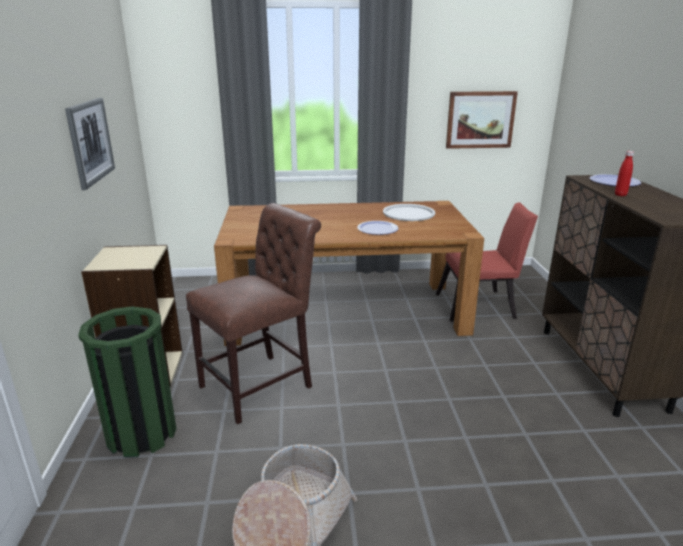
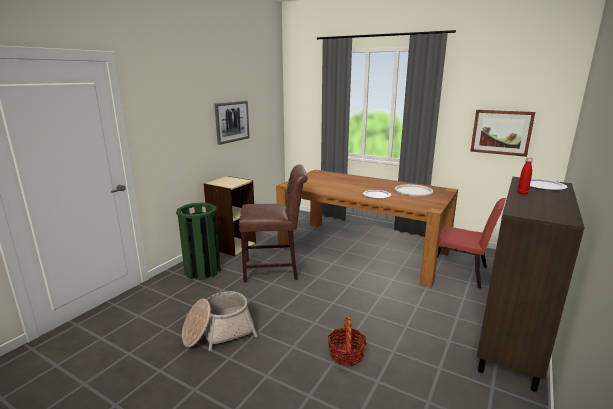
camera: 35 degrees right, 5 degrees down
none -> basket [328,317,367,366]

